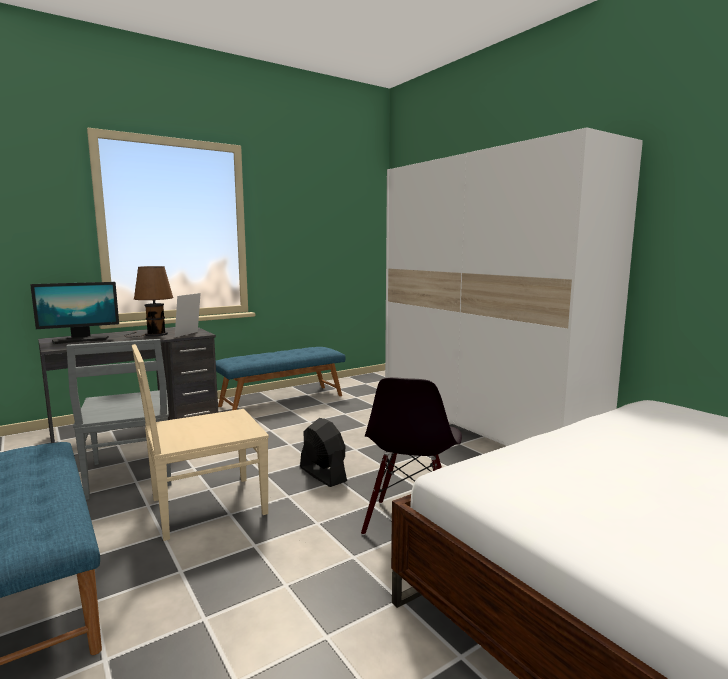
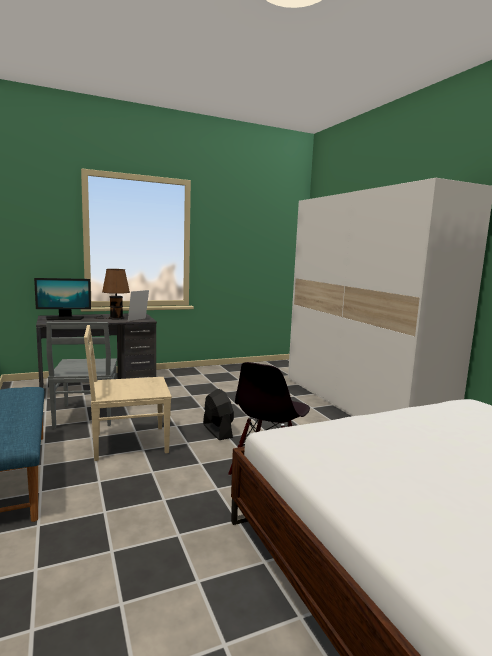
camera: 10 degrees right, 0 degrees up
blue bench [216,347,346,410] -> none

